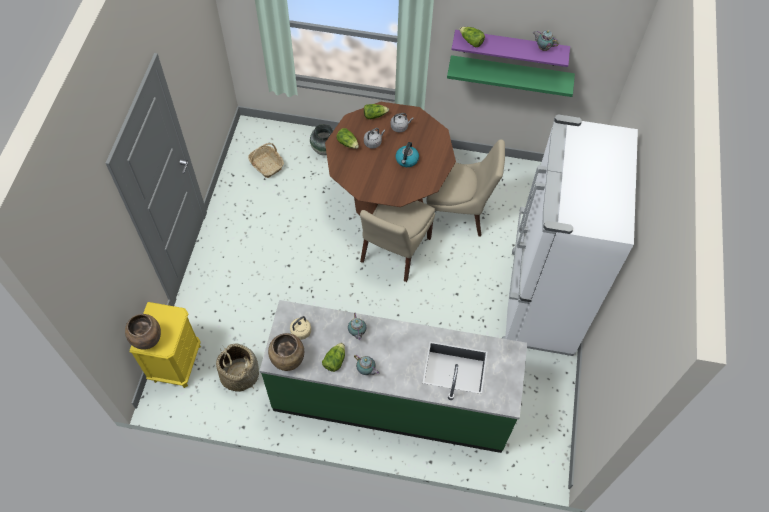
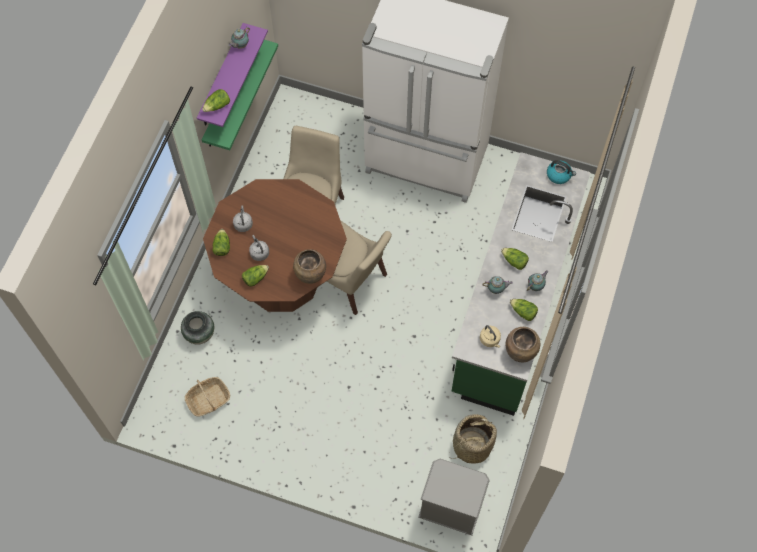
camera: 80 degrees left, 5 degrees up
brown vase [125,314,161,349] -> brown vase moved to [293,249,326,284]
yellow nightstand [130,302,201,388] -> grey nightstand [418,459,490,535]
kettle [396,142,419,167] -> kettle moved to [547,160,576,184]
none -> lettuce [501,248,529,270]

